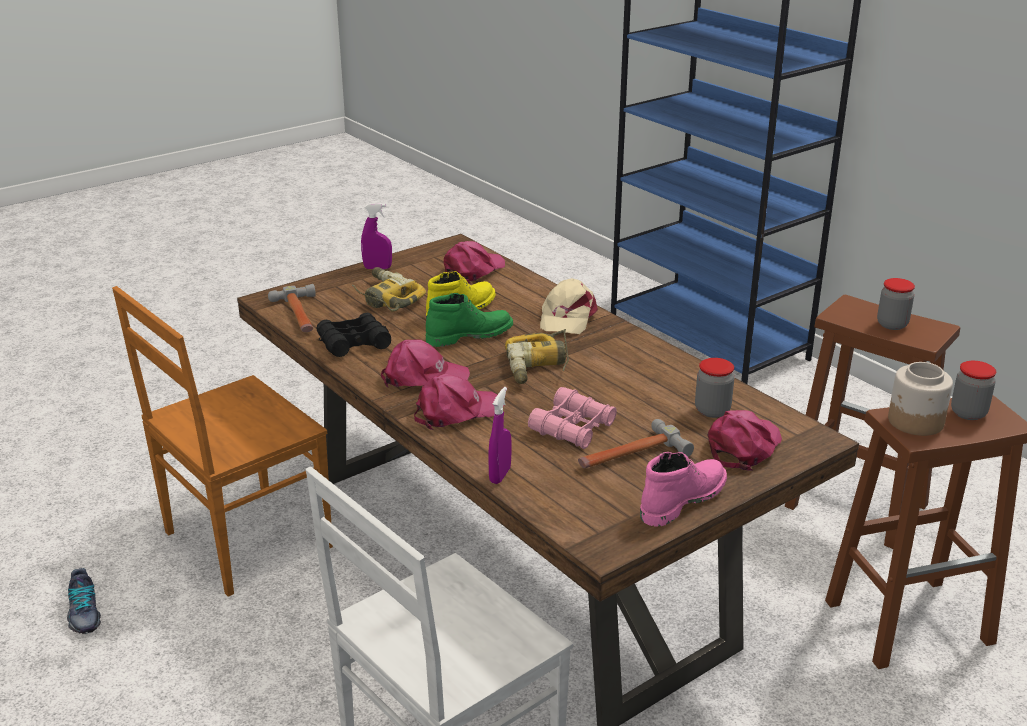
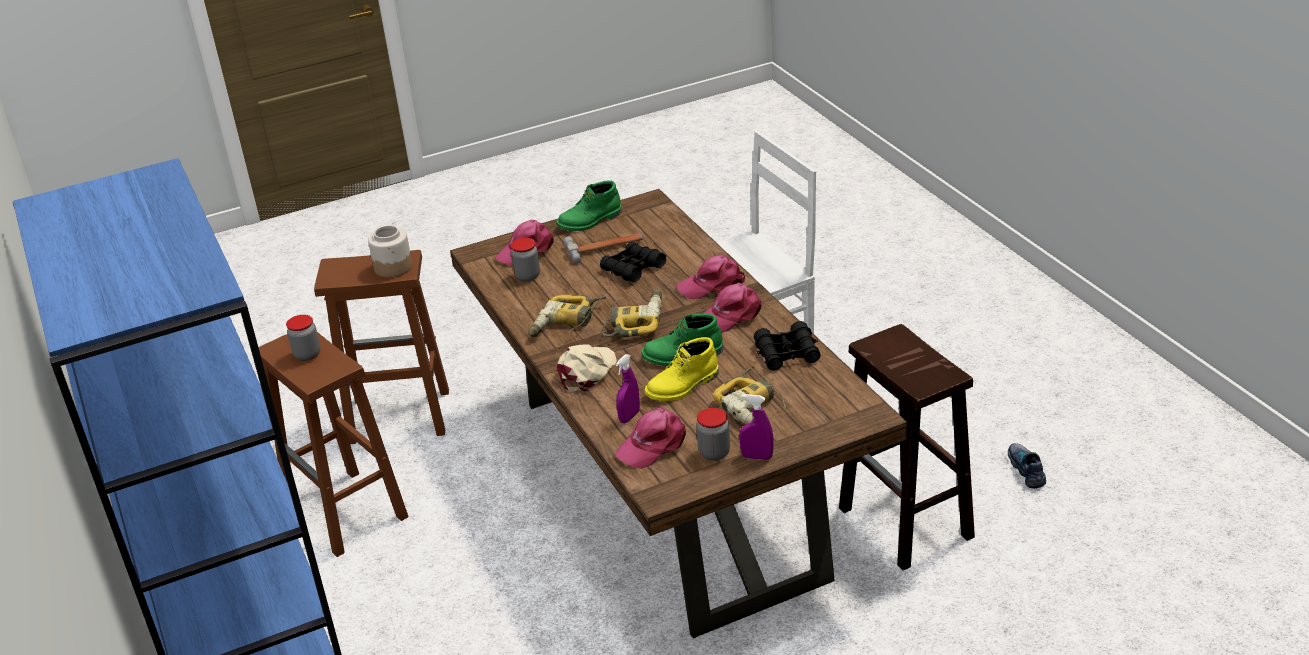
camera: 165 degrees left, 5 degrees up
brown chair [112,286,333,597] -> brown stool [839,324,975,570]
hammer [268,284,316,332] -> none
pink cap [381,339,470,388] -> pink cap turned 45 degrees counterclockwise [703,283,762,333]
purple spray bottle [488,387,512,484] -> purple spray bottle moved to [615,354,640,423]
pink binoculars [528,387,617,449] -> black binoculars [600,242,666,282]
pink boot [640,452,727,527] -> green boot [557,180,622,231]
jar [951,361,996,420] -> jar moved to [696,408,730,461]
none -> power drill [528,295,606,337]

